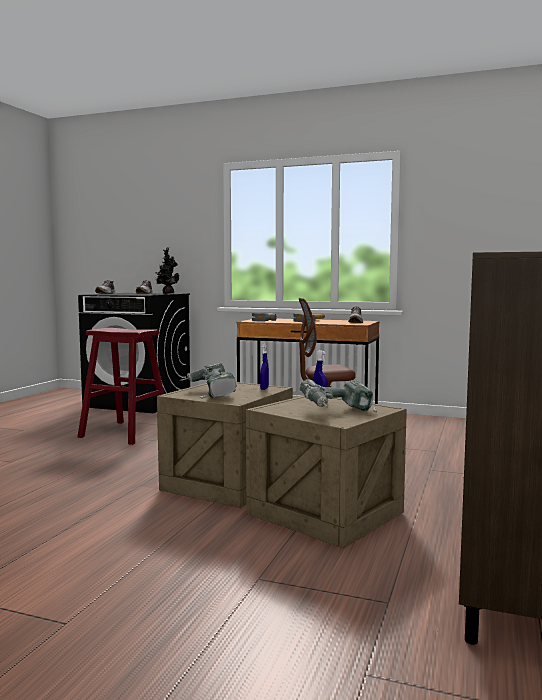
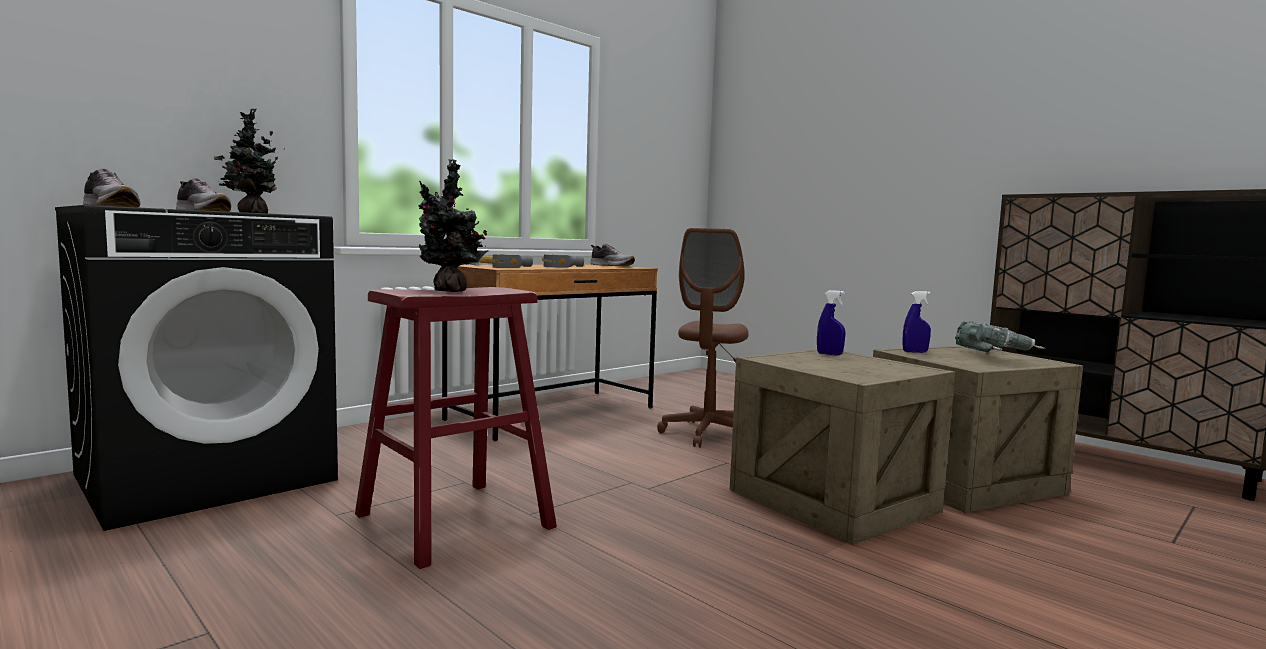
camera: 65 degrees left, 0 degrees up
power drill [180,363,237,398] -> none
none -> potted plant [419,159,489,292]

